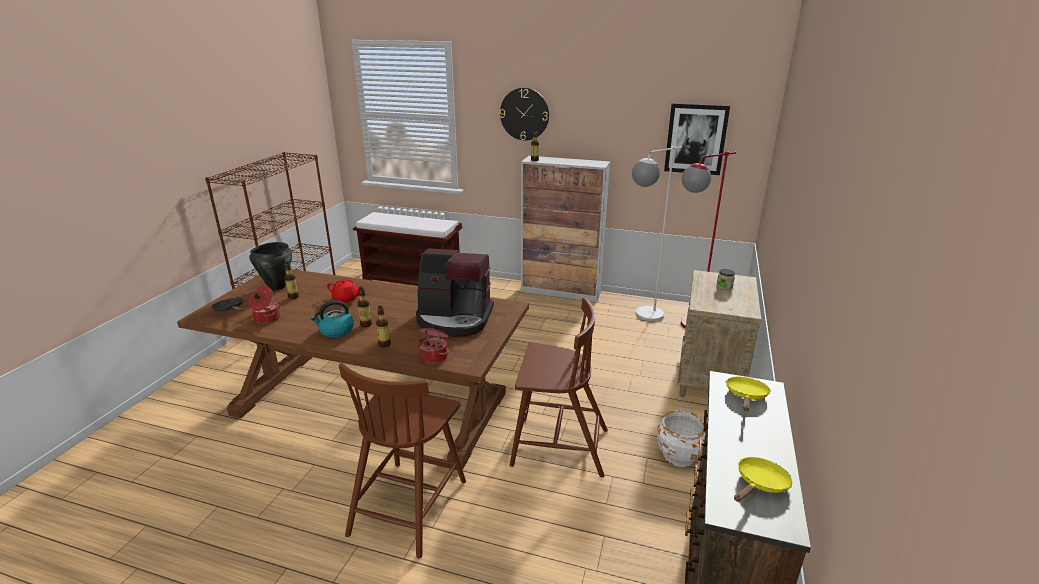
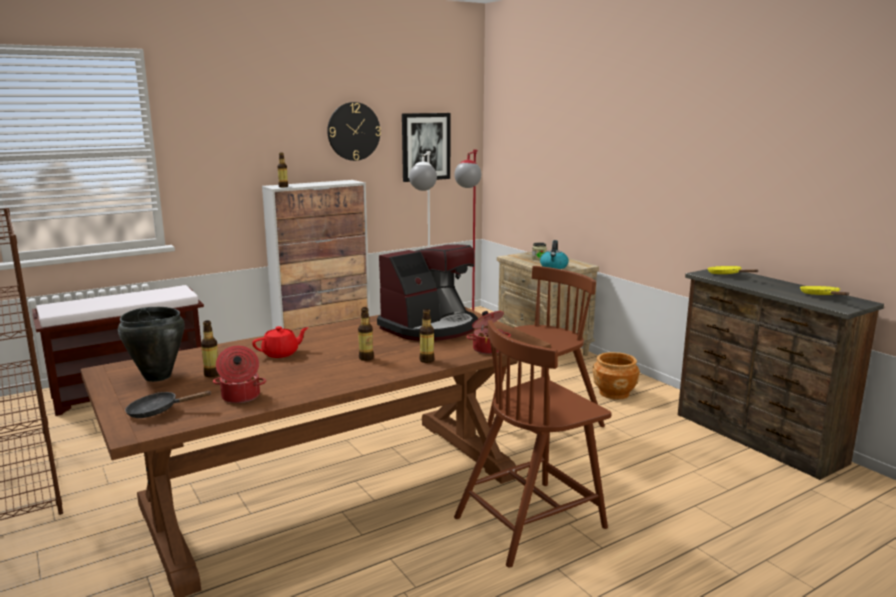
camera: 50 degrees left, 10 degrees down
kettle [311,300,354,338] -> kettle moved to [540,240,569,269]
brown chair [339,363,466,558] -> brown chair turned 90 degrees clockwise [454,320,611,568]
wall clock [500,88,549,141] -> wall clock moved to [327,102,381,161]
white planter [657,410,706,467] -> brown planter [593,352,640,400]

